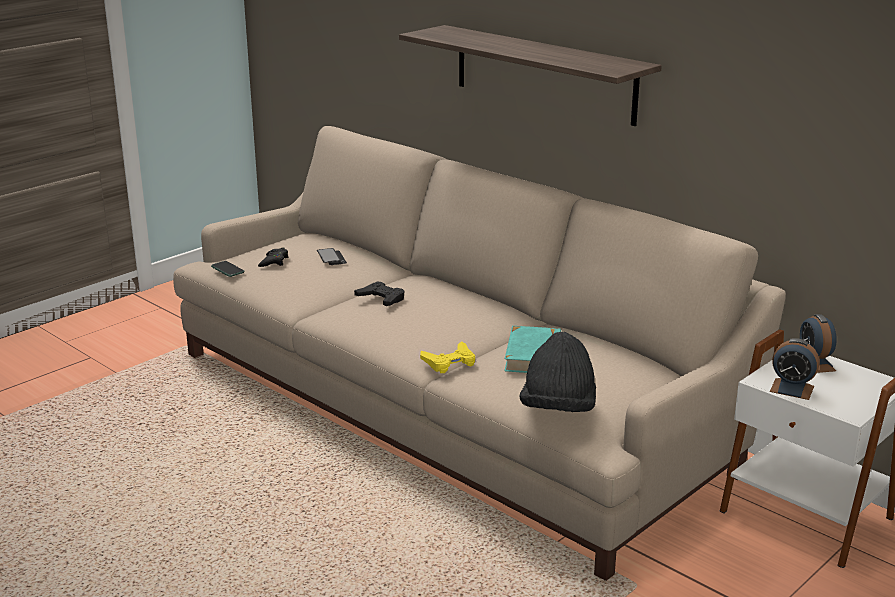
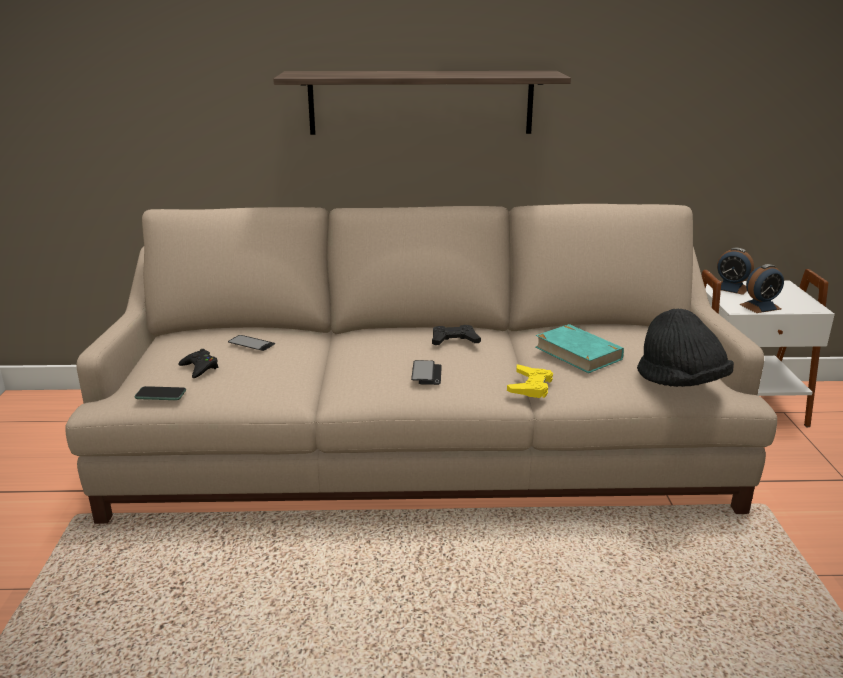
camera: 45 degrees left, 0 degrees up
black game controller [354,282,404,306] -> black game controller moved to [432,325,481,345]
none -> phone [411,360,442,385]

